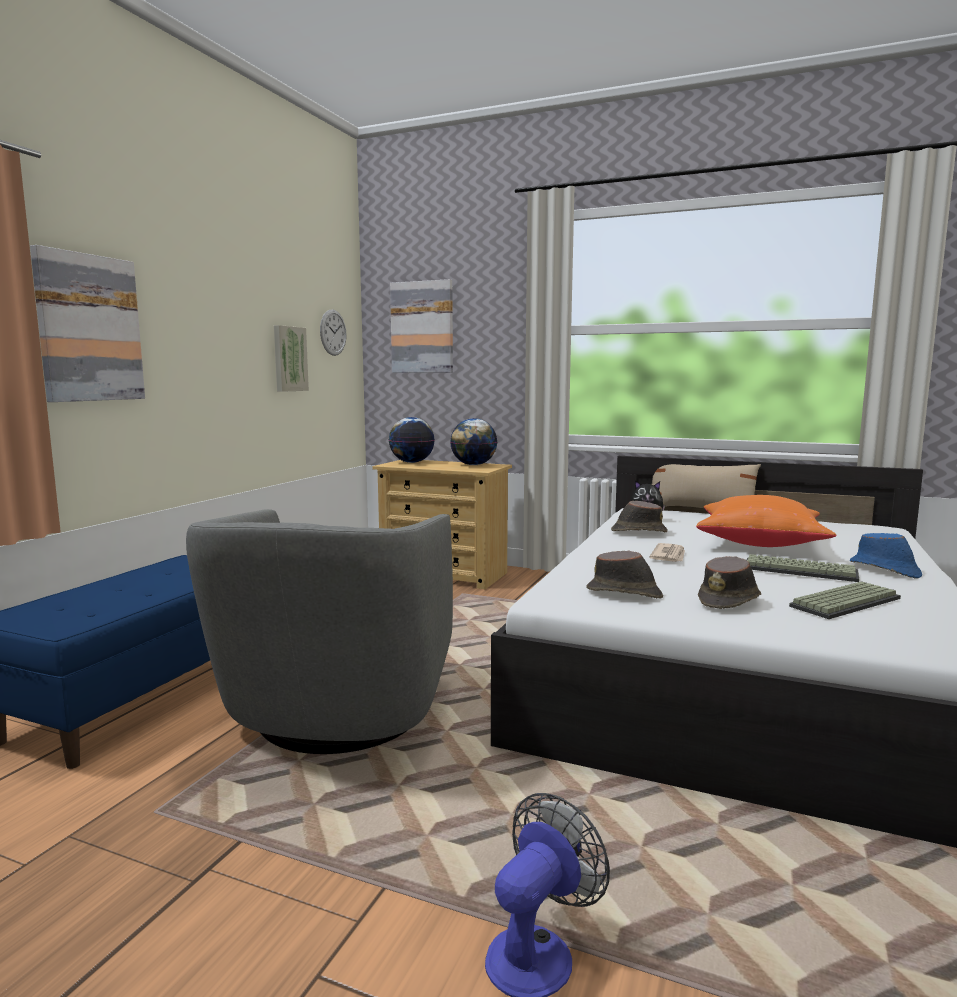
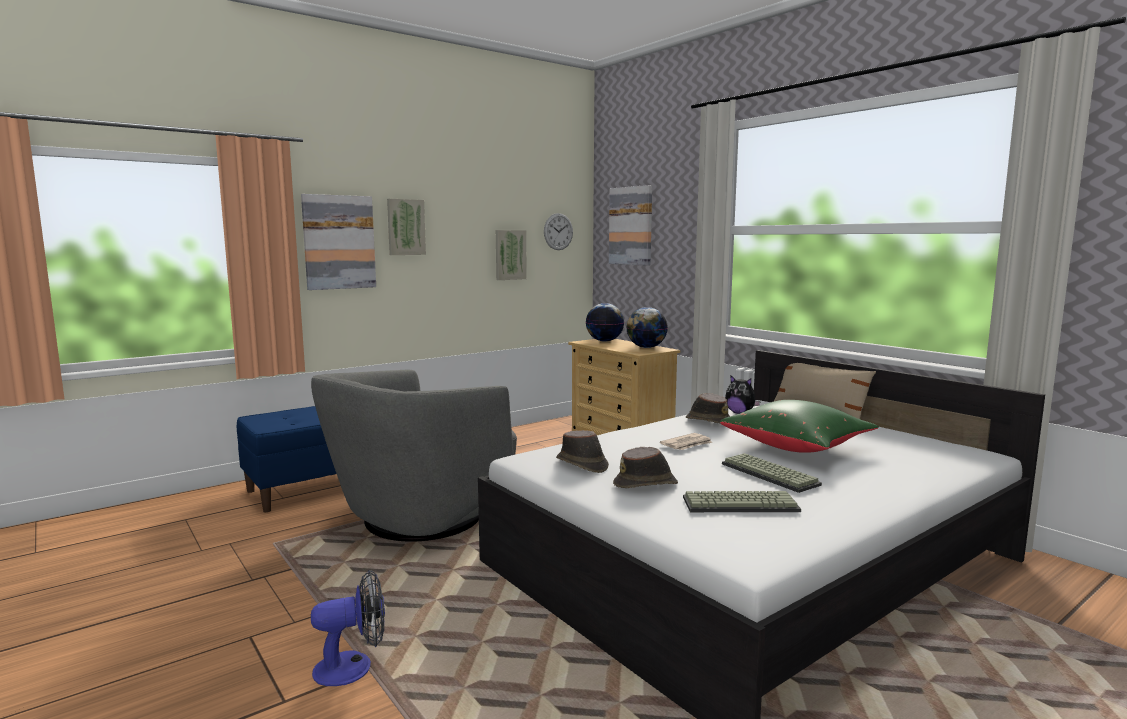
camera: 30 degrees right, 0 degrees up
orange pillow [696,495,837,547] -> green pillow [720,400,879,453]
blue hat [850,533,922,578] -> none
none -> picture [387,199,426,255]

